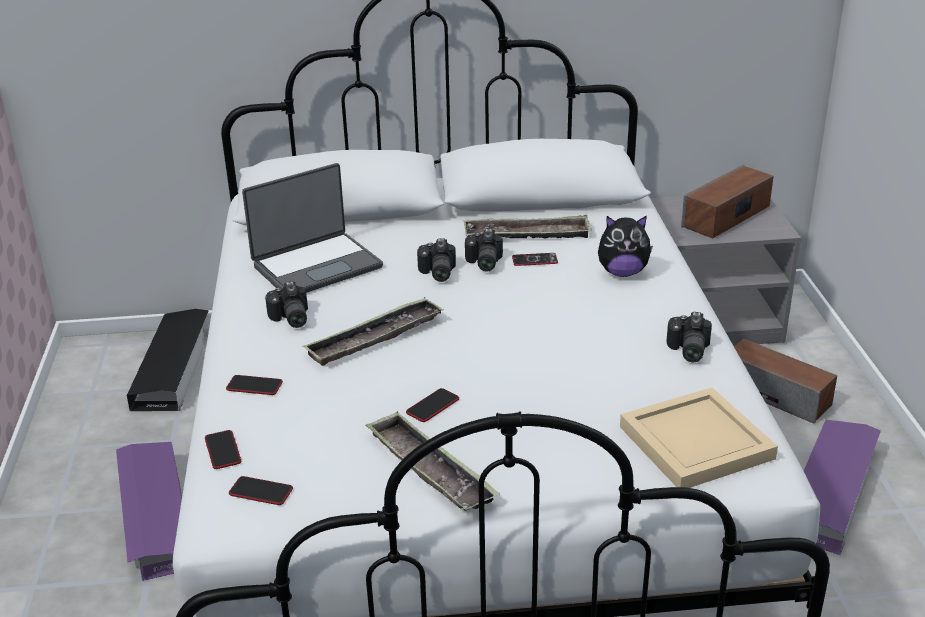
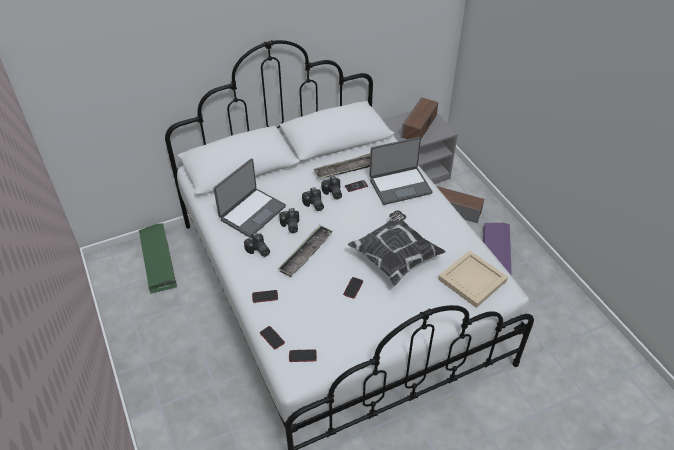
camera: 20 degrees left, 15 degrees up
purple storage box [116,442,182,581] -> none
black storage box [127,309,209,411] -> green storage box [139,223,177,294]
tray [365,411,500,511] -> none
plush toy [598,215,653,277] -> laptop [369,137,433,205]
camera [666,312,712,362] -> camera moved to [279,208,299,233]
none -> pillow [348,210,446,286]

